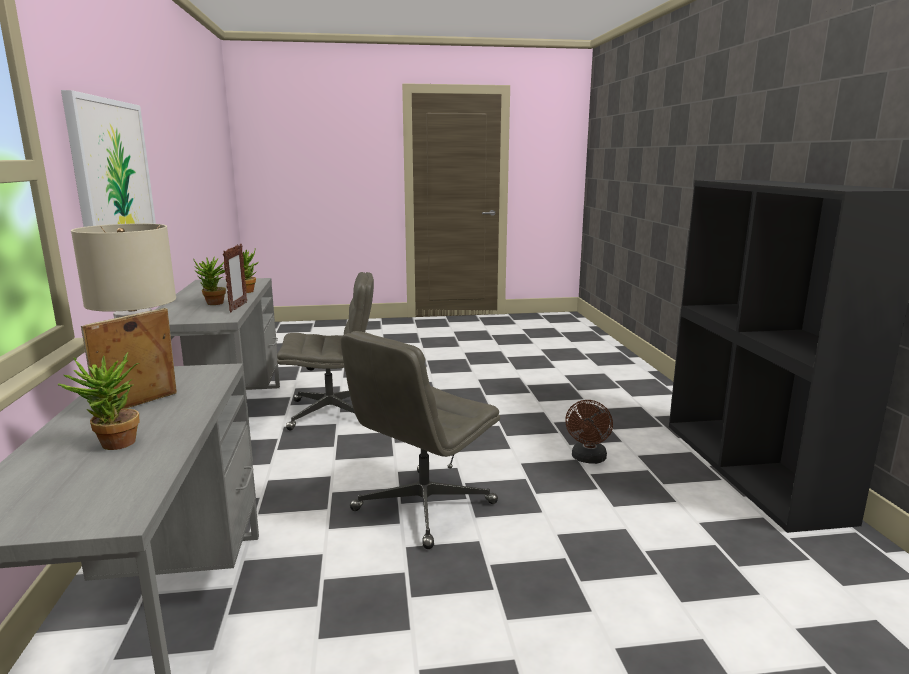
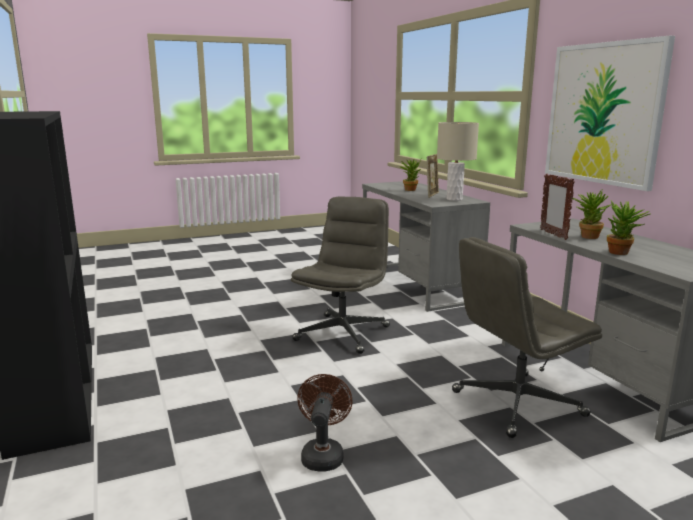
camera: 165 degrees right, 0 degrees up
brown fan [565,400,613,464] -> brown fan moved to [297,374,353,472]

